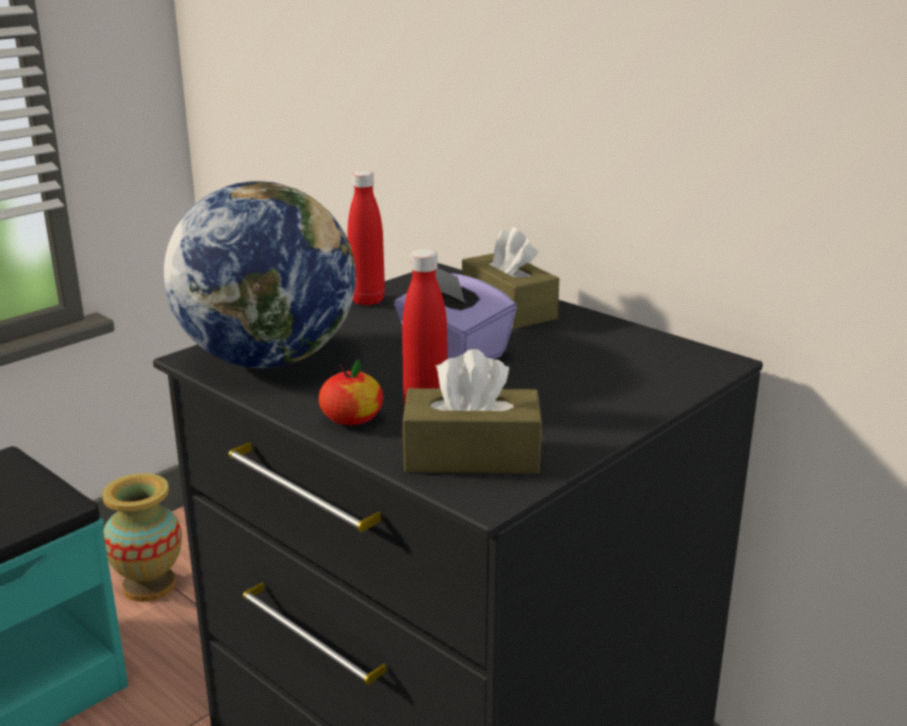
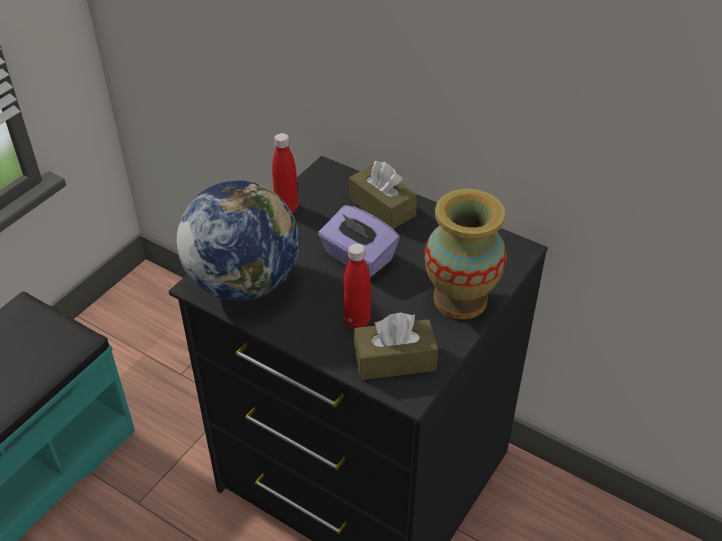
camera: 10 degrees left, 20 degrees up
vase [102,473,182,602] -> vase moved to [425,189,506,319]
apple [319,359,383,425] -> none

